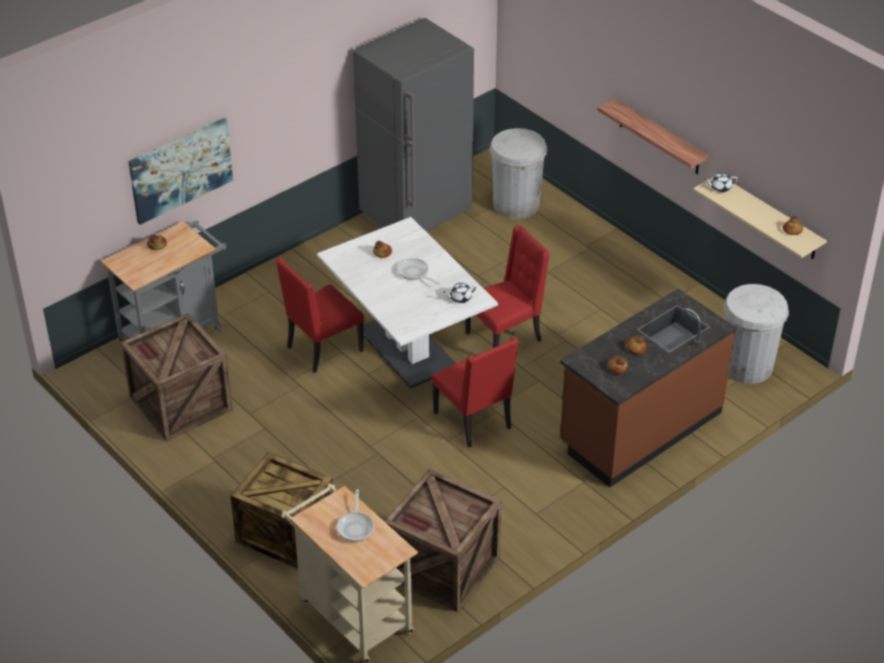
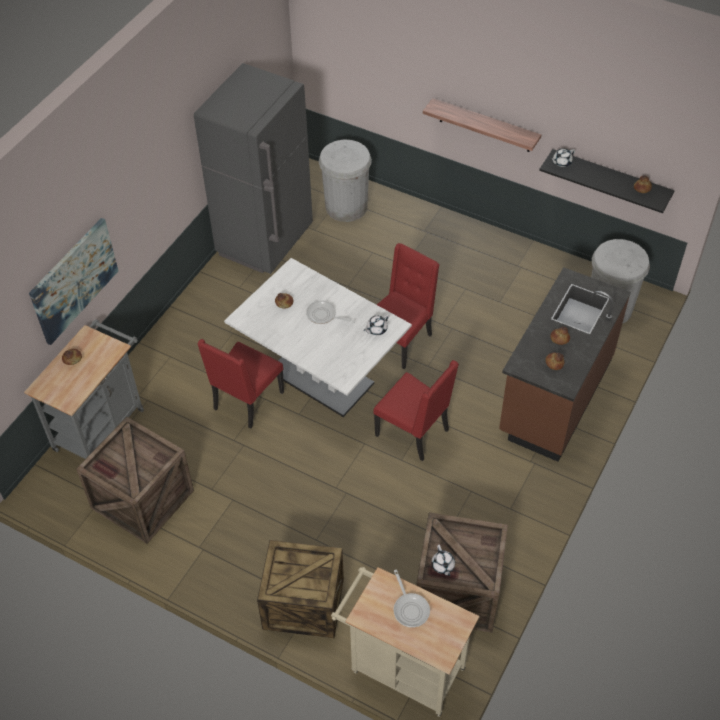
camera: 20 degrees left, 10 degrees up
beige shelf [693,177,827,259] -> black shelf [539,149,675,213]
none -> white teapot [431,545,455,576]

